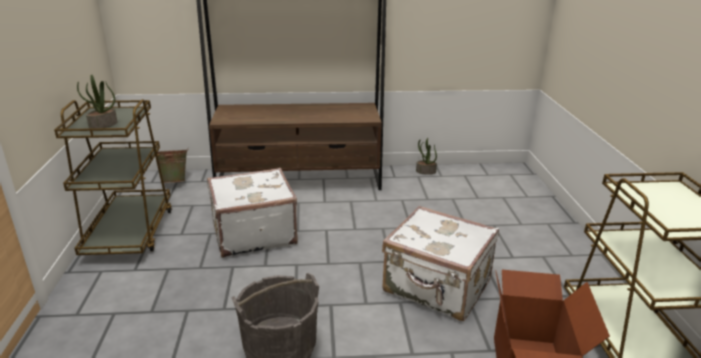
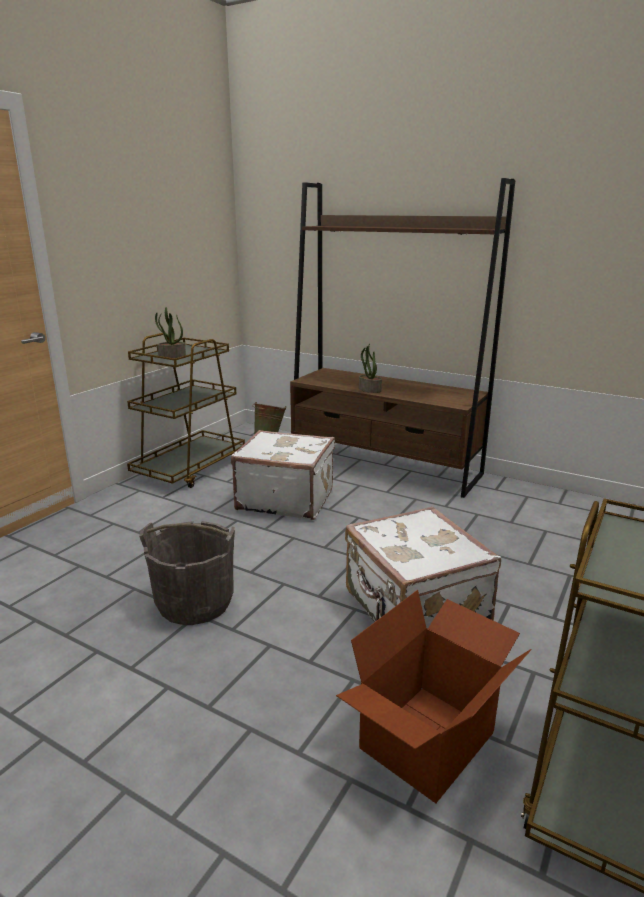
camera: 35 degrees right, 5 degrees down
potted plant [416,138,437,175] -> potted plant moved to [359,343,382,393]

